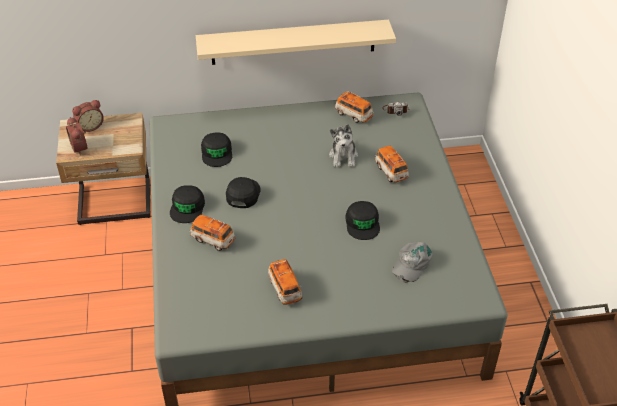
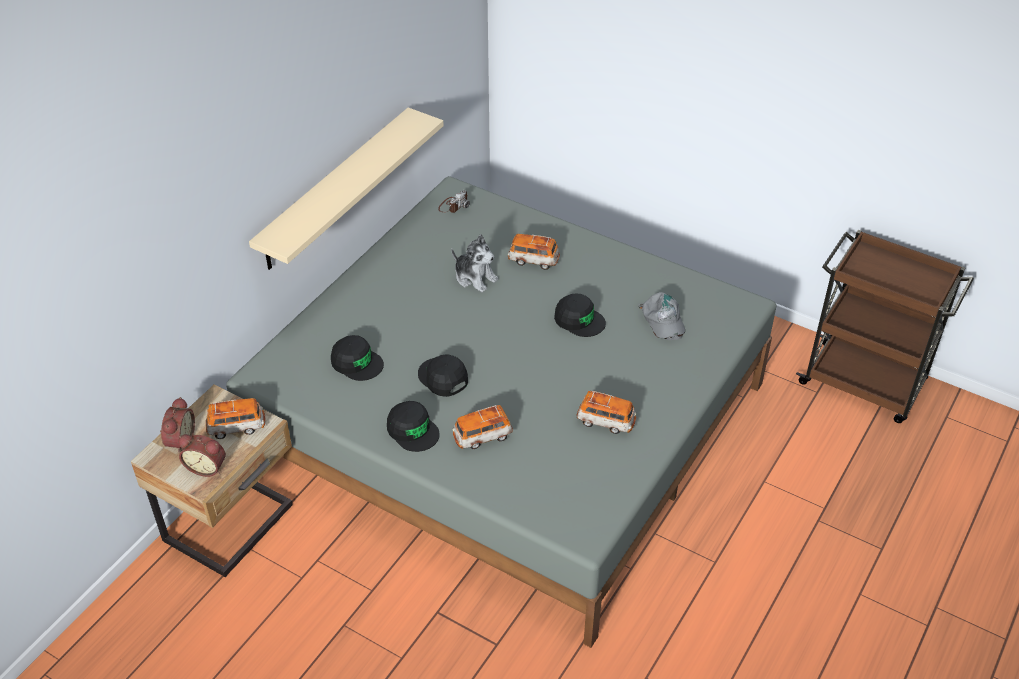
camera: 50 degrees left, 0 degrees up
toy car [335,91,373,123] -> toy car moved to [206,398,266,439]

